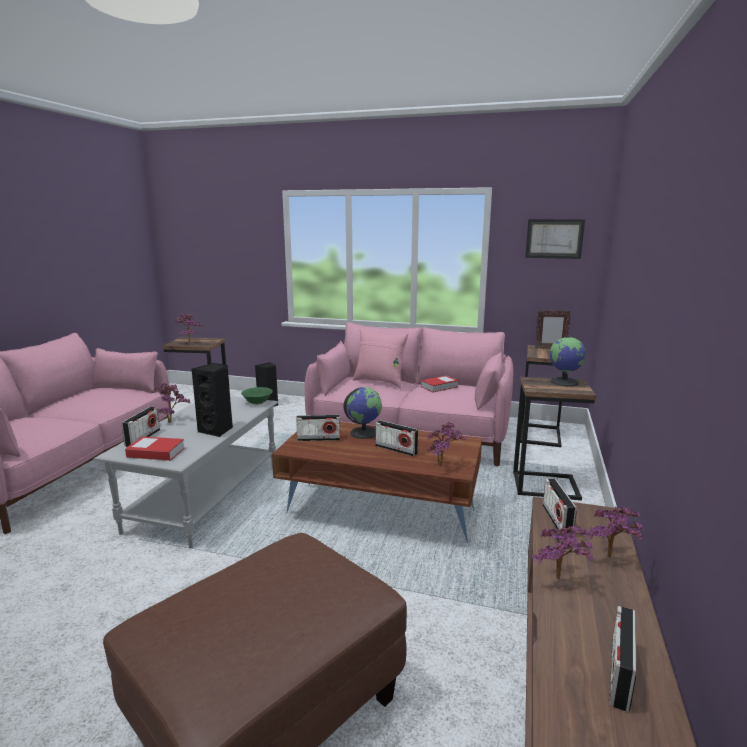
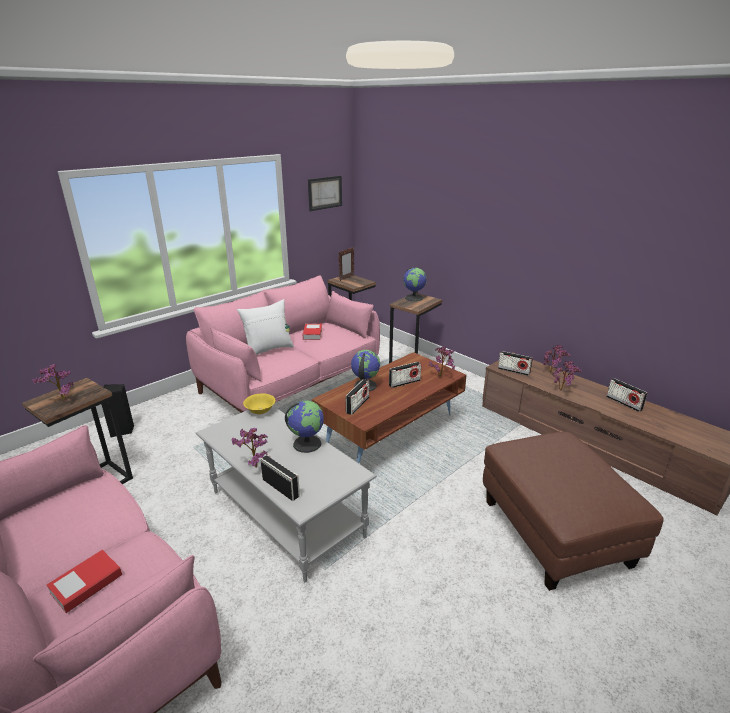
camera: 60 degrees left, 10 degrees up
book [125,436,185,461] -> book moved to [47,550,122,613]
black speaker [192,363,233,438] -> globe [285,400,324,453]
green bowl [241,387,273,405] -> yellow bowl [243,393,275,415]
pink pillow [353,328,408,388] -> white pillow [237,299,294,355]

